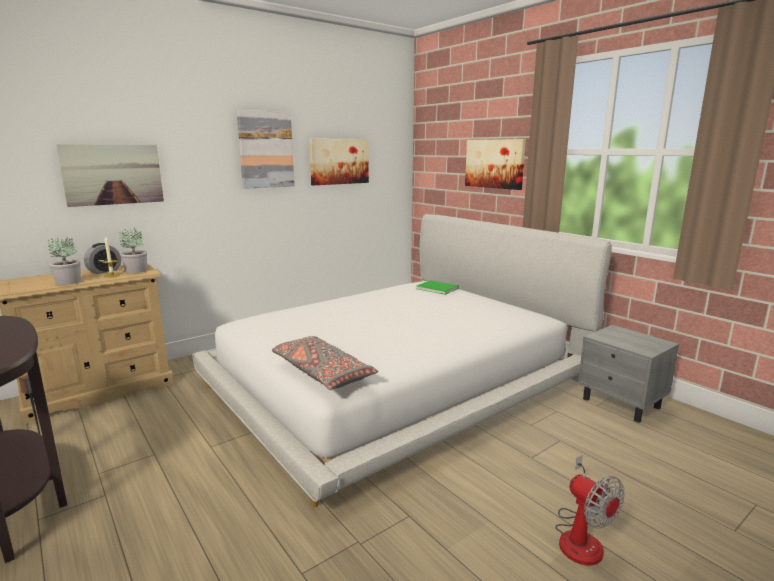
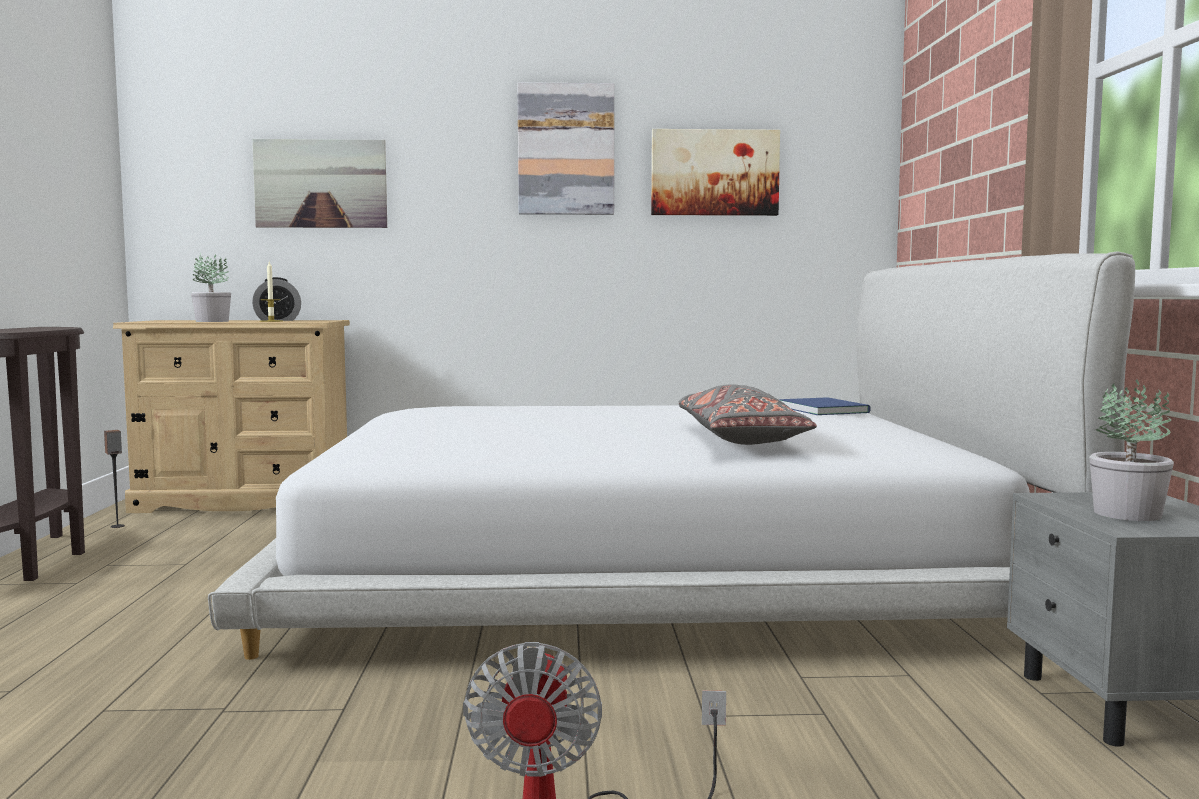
camera: 35 degrees right, 10 degrees down
potted plant [120,227,147,273] -> potted plant moved to [1089,379,1174,521]
grey pillow [272,336,378,390] -> grey pillow moved to [679,384,817,445]
green book [417,280,459,295] -> blue book [779,397,870,415]
picture [465,139,526,190] -> none

